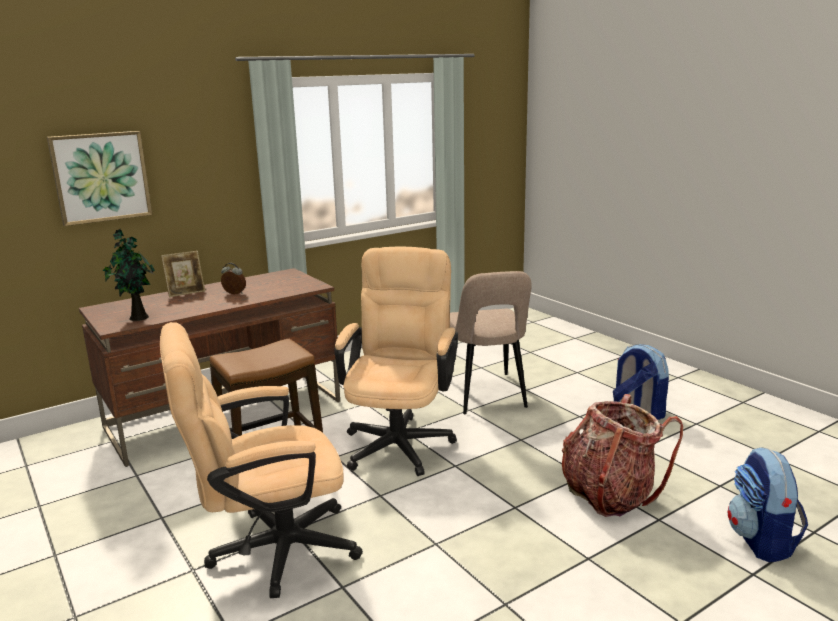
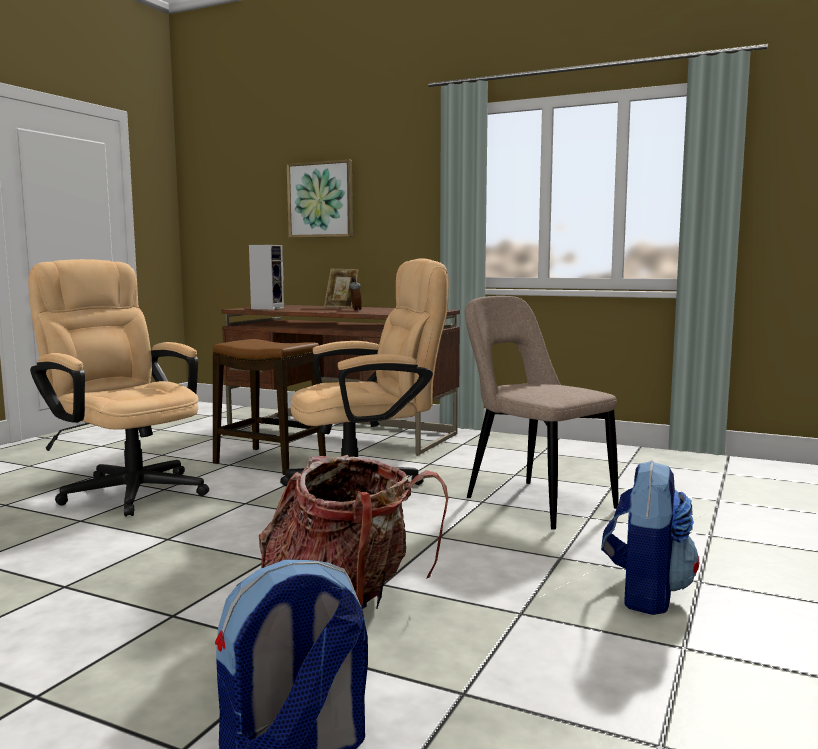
camera: 60 degrees right, 10 degrees down
potted plant [103,229,155,321] -> speaker [249,245,284,310]
beige chair [450,271,532,414] -> beige chair turned 90 degrees clockwise [465,296,619,530]

